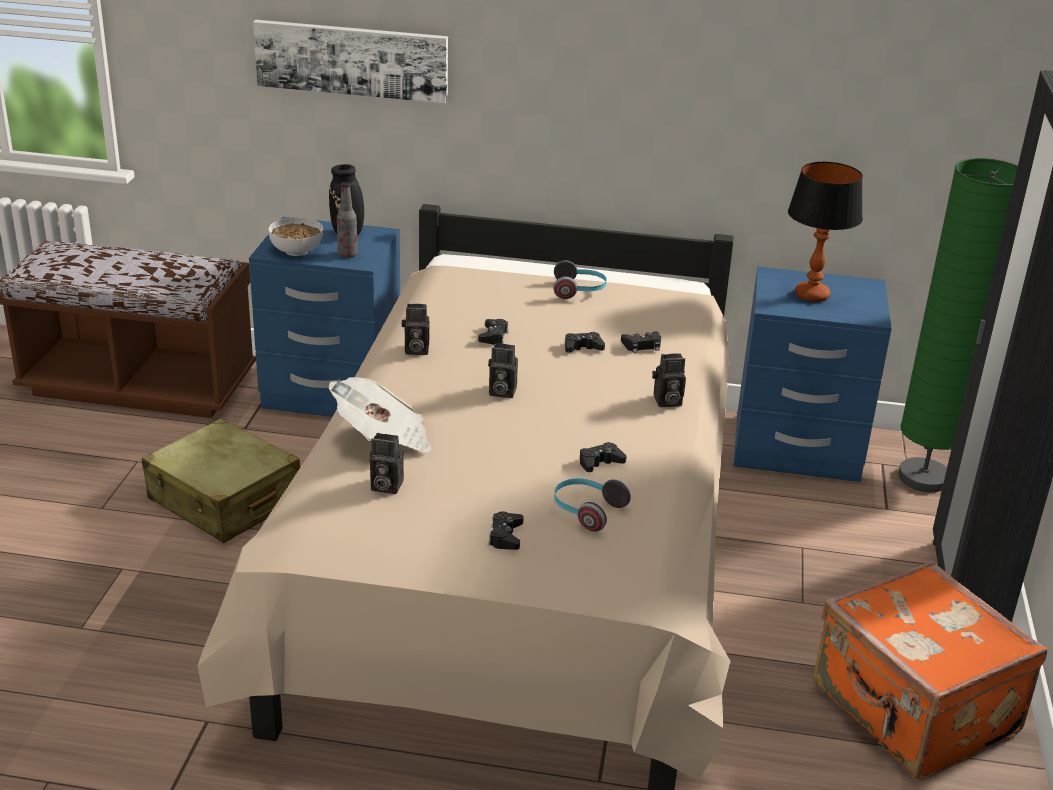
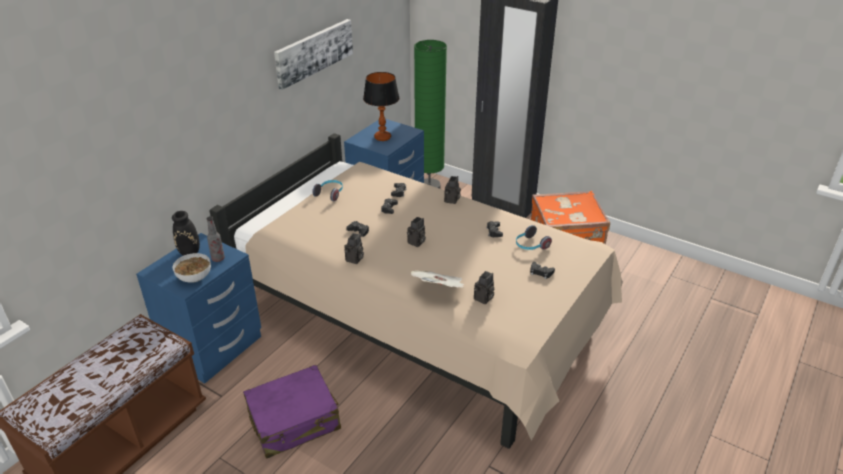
camera: 65 degrees left, 5 degrees up
beige suitcase [142,418,300,543] -> purple suitcase [243,365,341,459]
picture [253,20,448,104] -> picture moved to [274,19,353,90]

